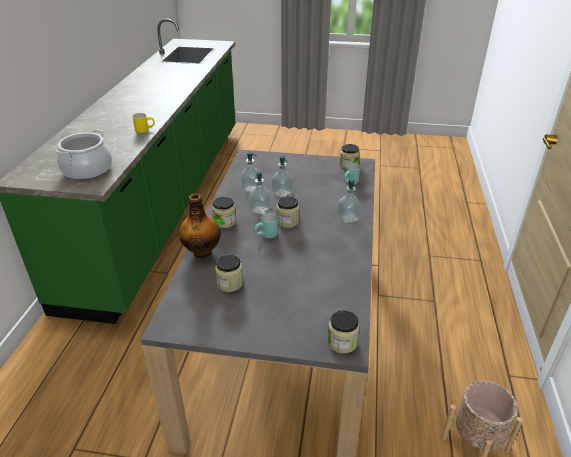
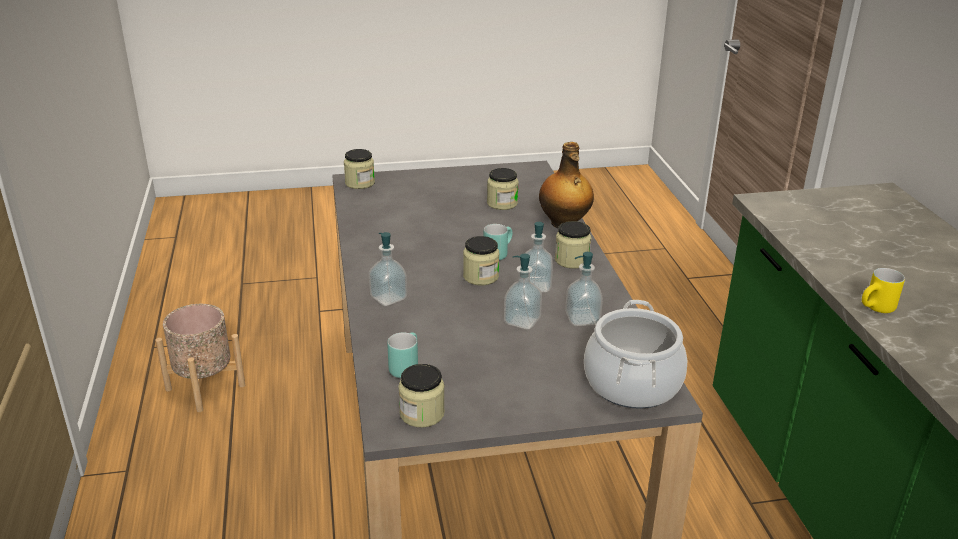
camera: 160 degrees right, 5 degrees down
cooking pot [55,130,112,180] -> cooking pot moved to [584,300,687,409]

